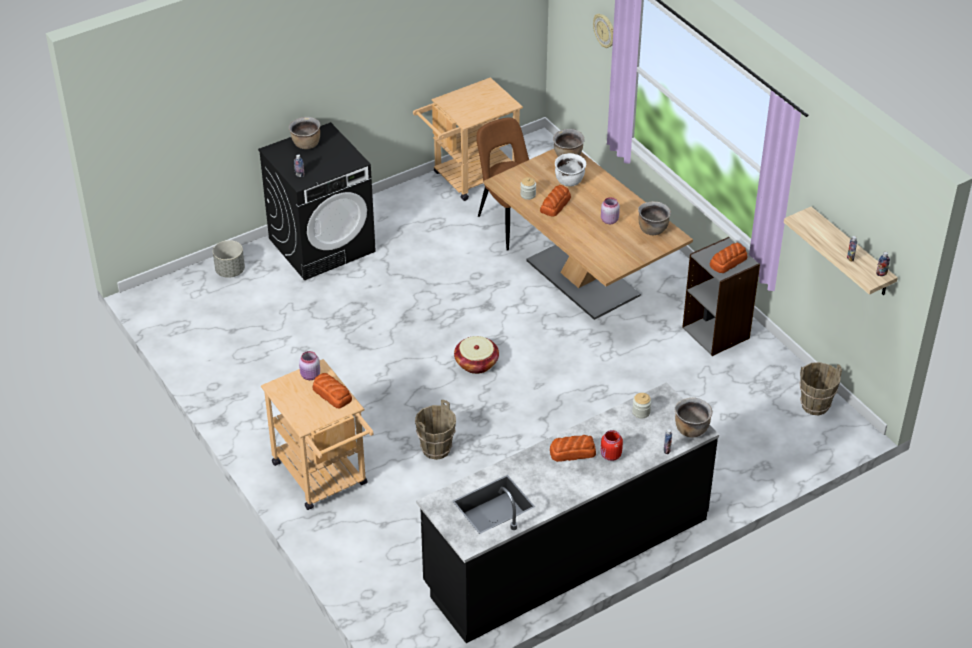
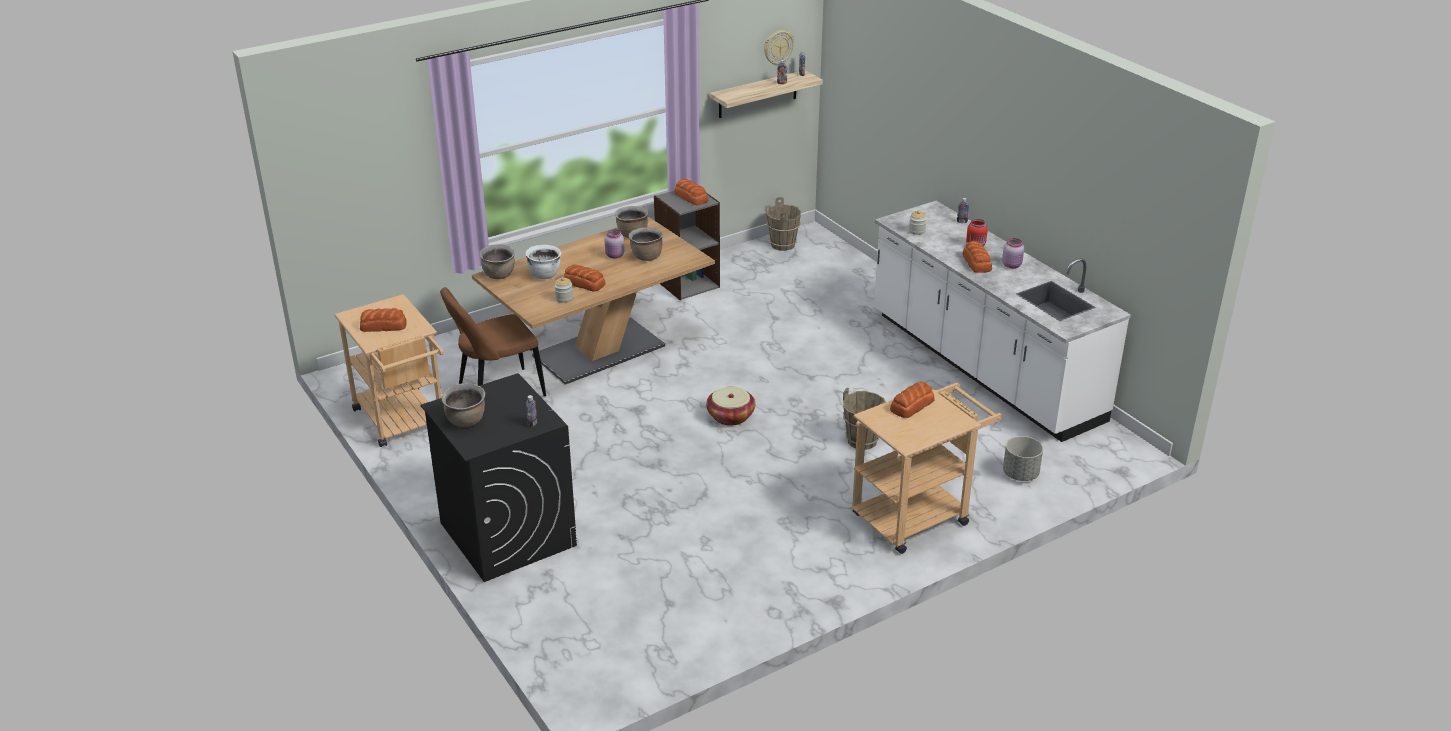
camera: 90 degrees left, 10 degrees down
grey planter [213,240,245,278] -> grey planter moved to [1003,436,1043,481]
pink jar [299,351,320,380] -> pink jar moved to [1002,238,1024,268]
black counter [416,382,719,643] -> white counter [874,201,1131,442]
wall clock [593,14,613,48] -> wall clock moved to [764,30,794,65]
brown cooking pot [674,398,713,438] -> brown cooking pot moved to [629,227,663,261]
none -> bread [360,308,406,332]

